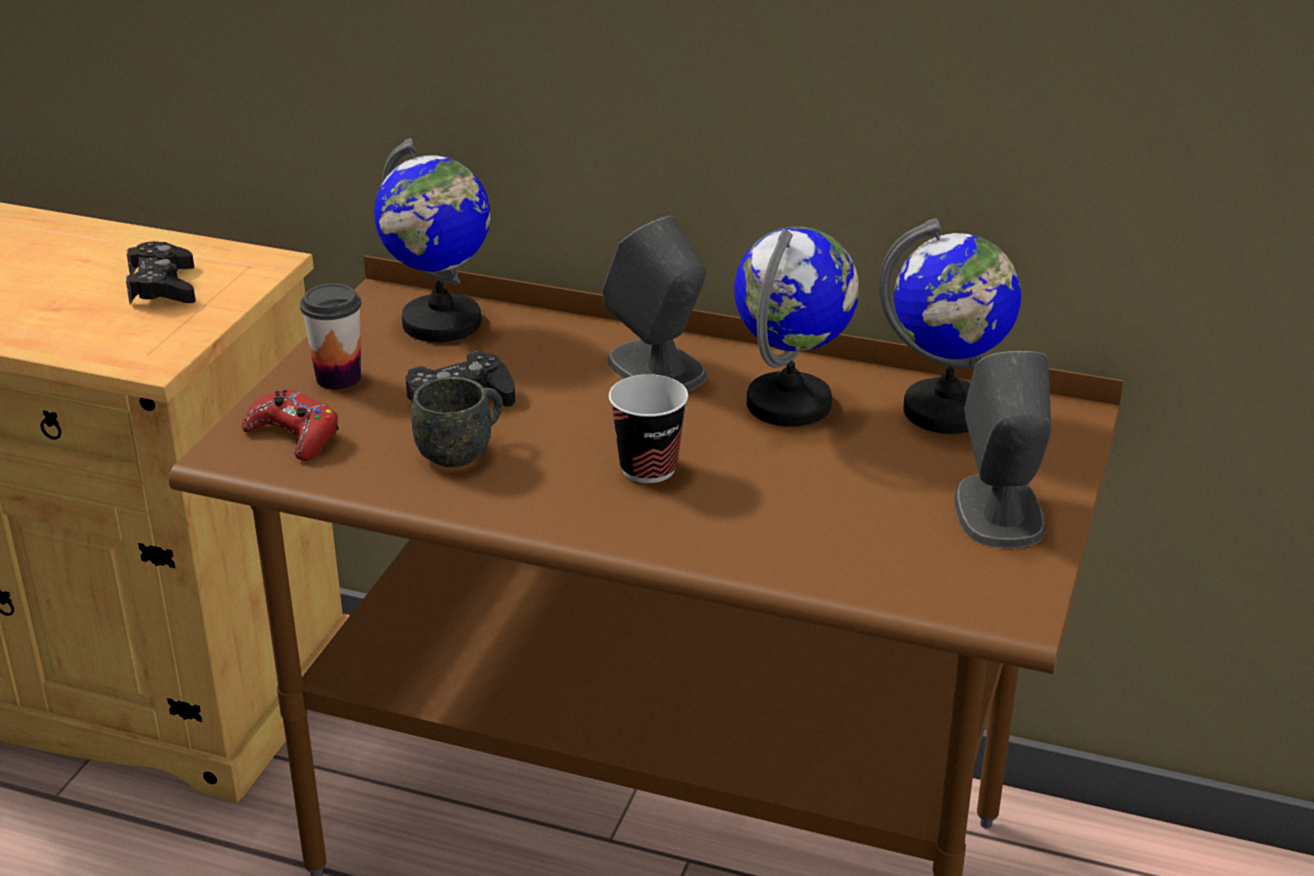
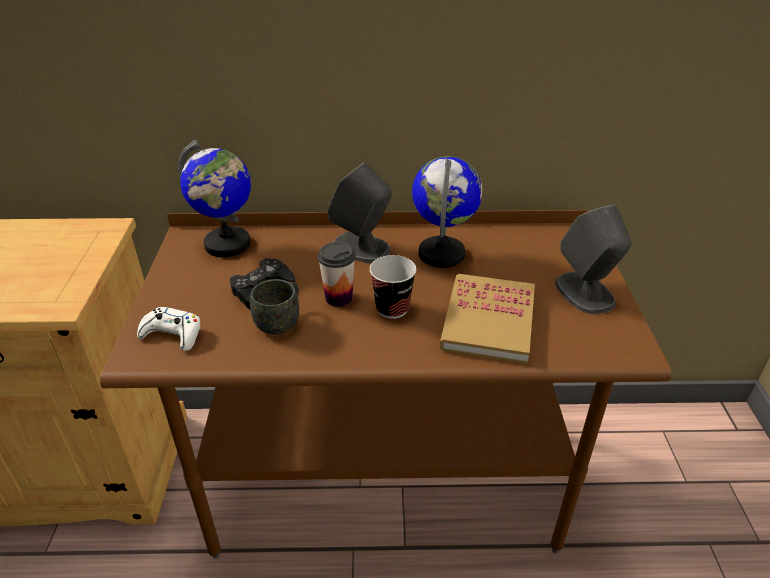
camera: 20 degrees left, 5 degrees up
black game controller [126,241,196,304] -> none
red game controller [242,390,339,461] -> white game controller [137,307,200,351]
cup [300,283,361,390] -> cup moved to [318,242,356,307]
globe [879,218,1021,434] -> none
none -> book [440,274,535,364]

